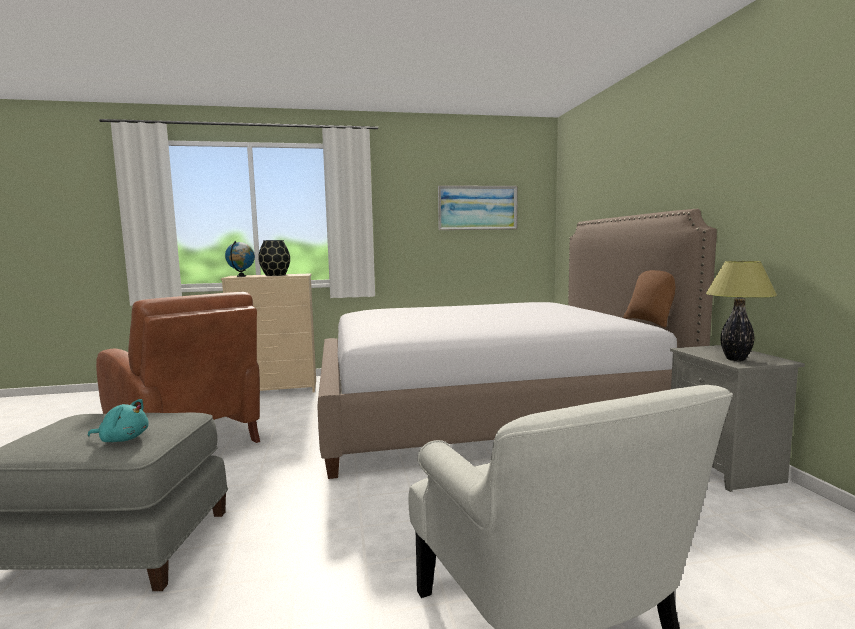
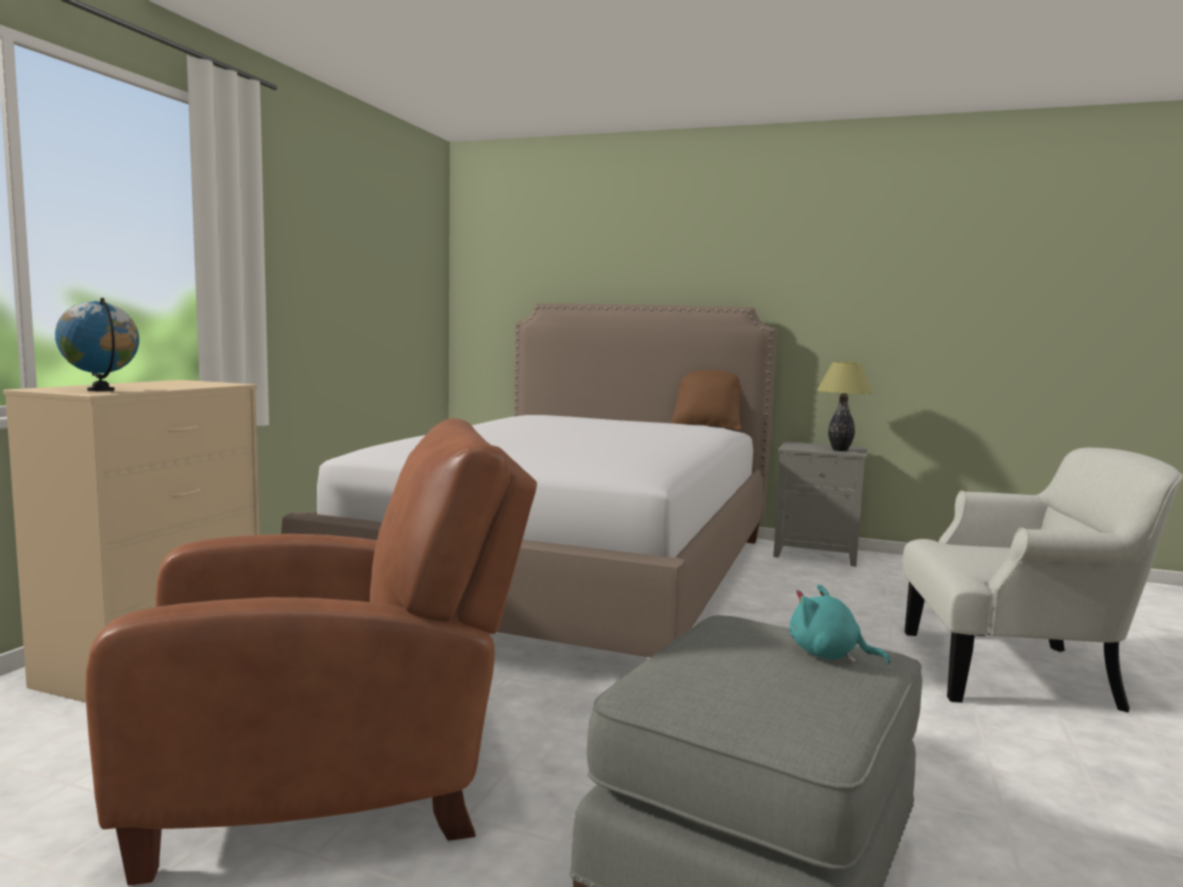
camera: 60 degrees left, 0 degrees up
turquoise plush toy [88,399,149,442] -> turquoise plush toy turned 90 degrees counterclockwise [789,584,890,664]
black vase [258,240,290,276] -> none
picture [438,185,518,230] -> none

